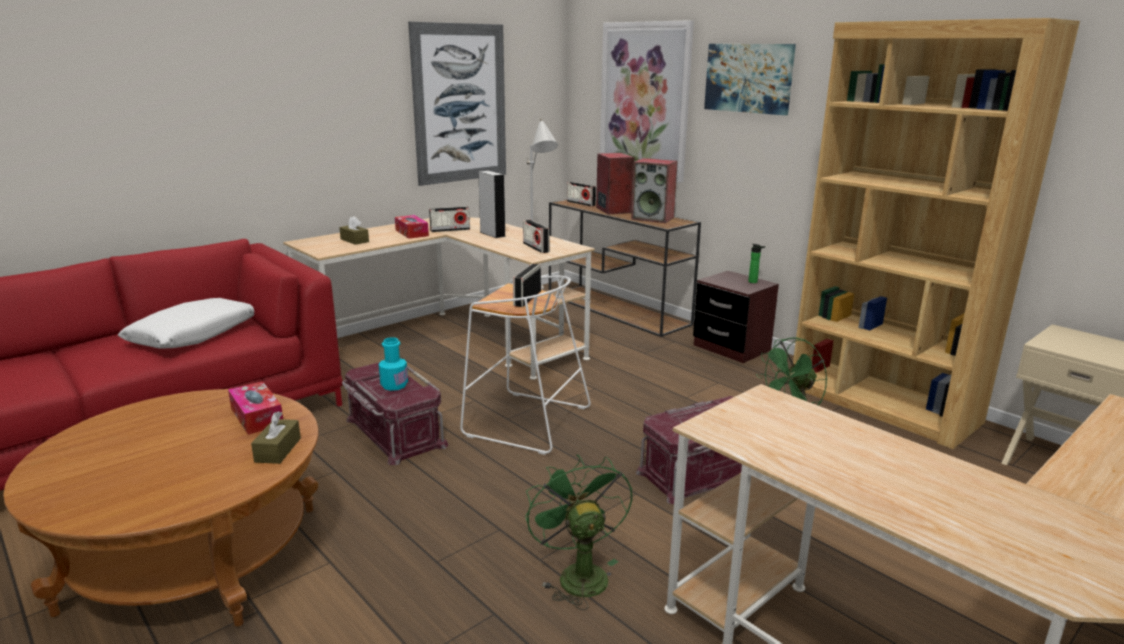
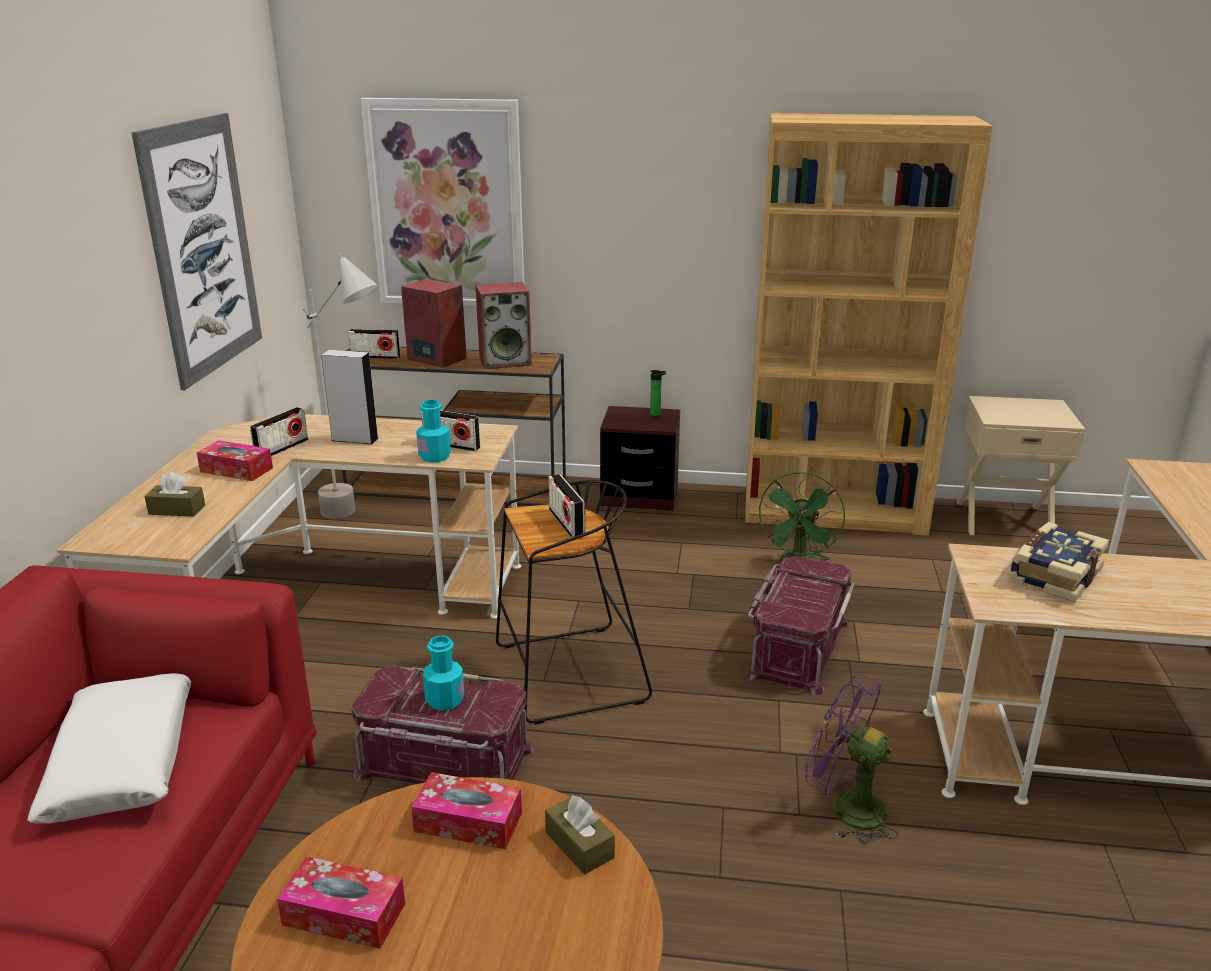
camera: 40 degrees left, 5 degrees up
white stool [460,276,591,455] -> black stool [496,480,652,725]
green fan [525,454,632,610] -> purple fan [805,674,898,845]
picture [704,44,796,115] -> none
none -> tissue box [277,856,405,949]
none -> turquoise bottle [416,399,451,463]
none -> book [1009,522,1109,603]

